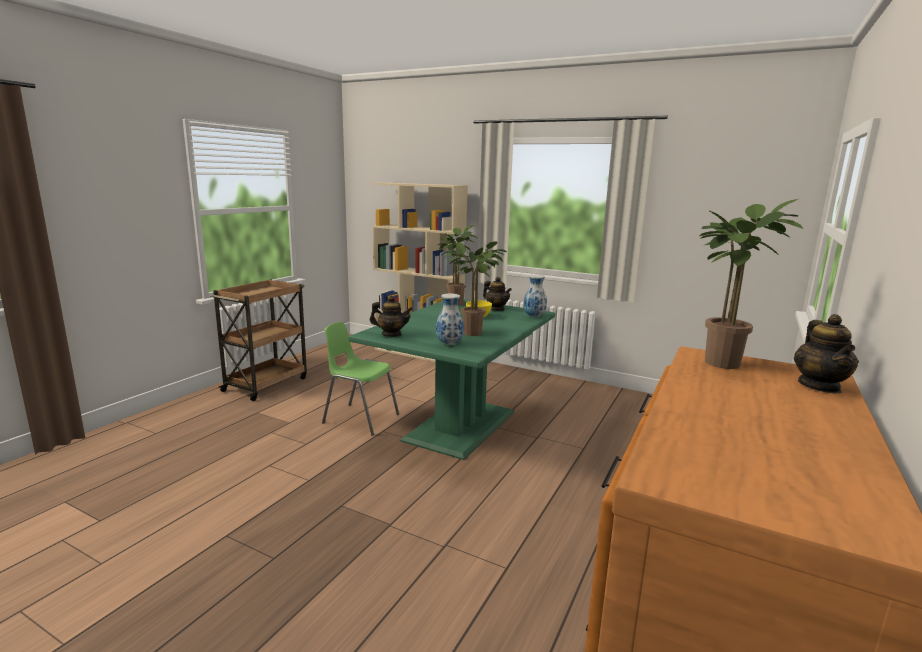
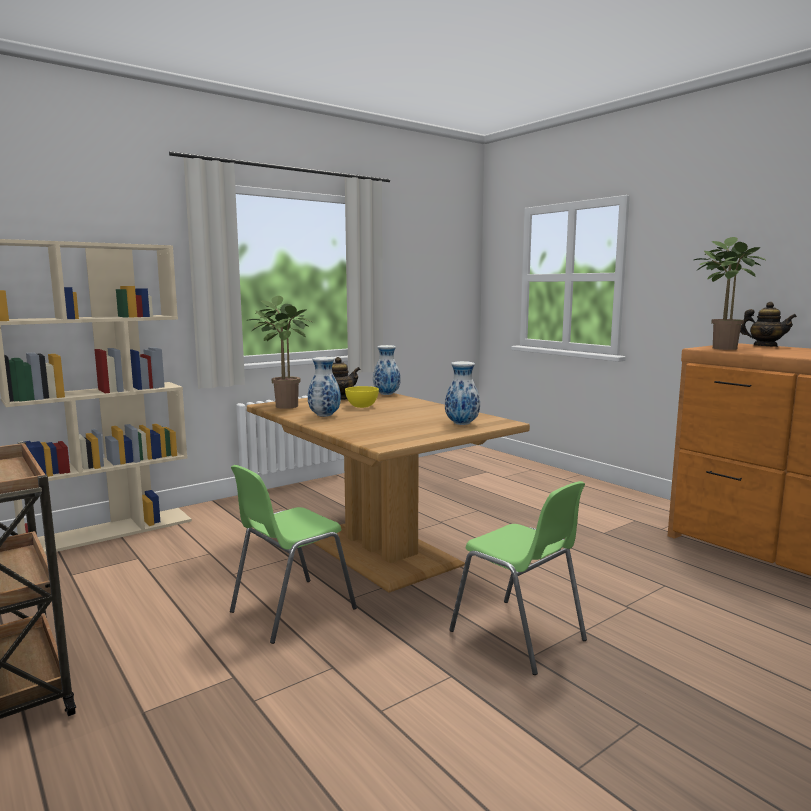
camera: 65 degrees left, 5 degrees down
green dining table [349,299,555,460] -> brown dining table [247,392,530,593]
teapot [370,296,413,337] -> none
potted plant [448,241,507,336] -> none
none -> vase [308,357,341,417]
none -> green chair [449,481,587,675]

